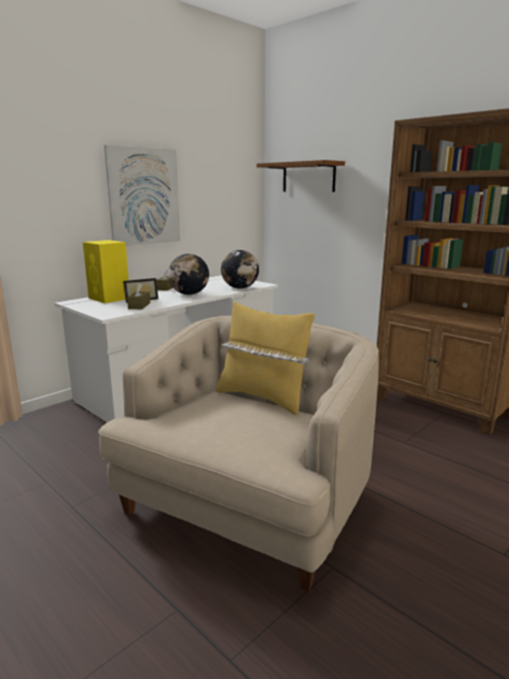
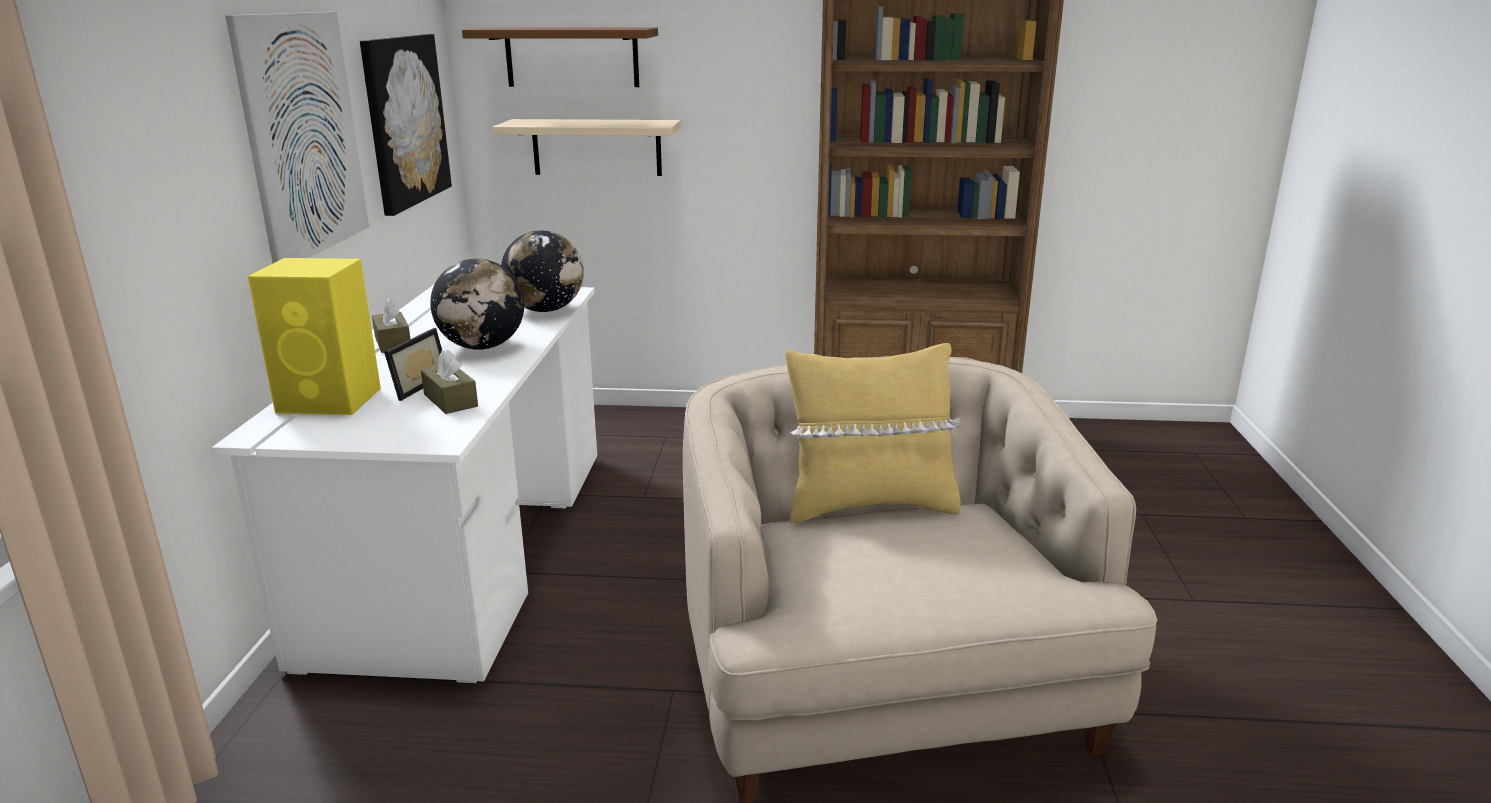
camera: 40 degrees left, 5 degrees up
none -> picture [360,34,452,216]
none -> beige shelf [492,119,681,176]

